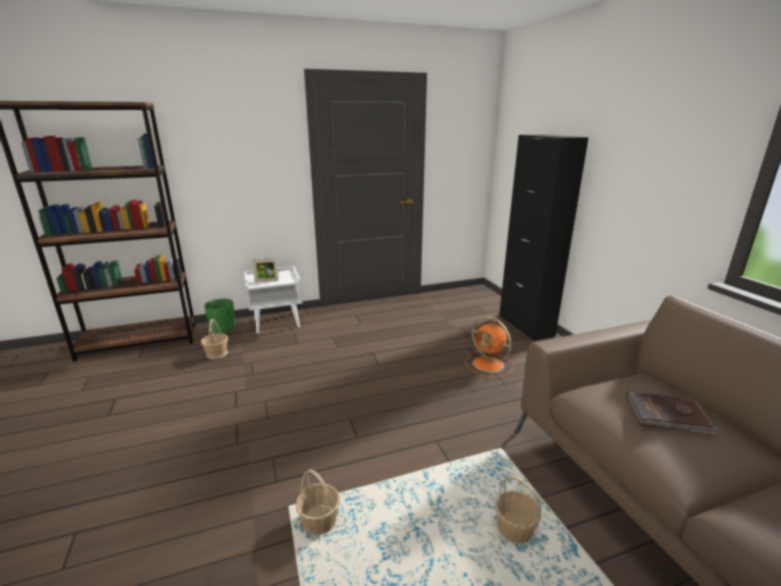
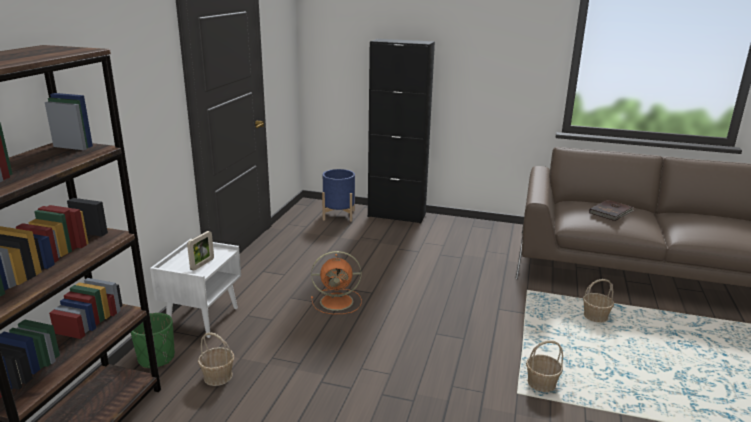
camera: 55 degrees left, 0 degrees up
orange fan [465,316,513,378] -> orange fan moved to [311,251,362,314]
none -> blue planter [322,169,355,222]

